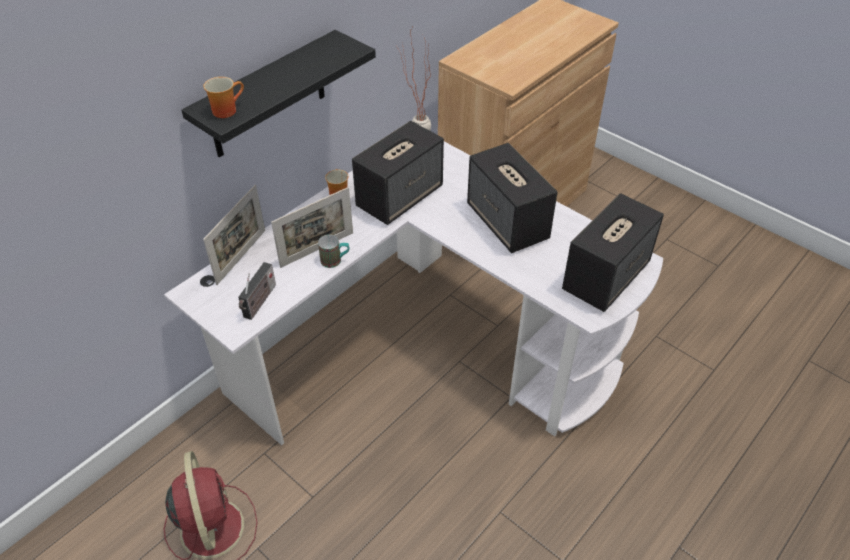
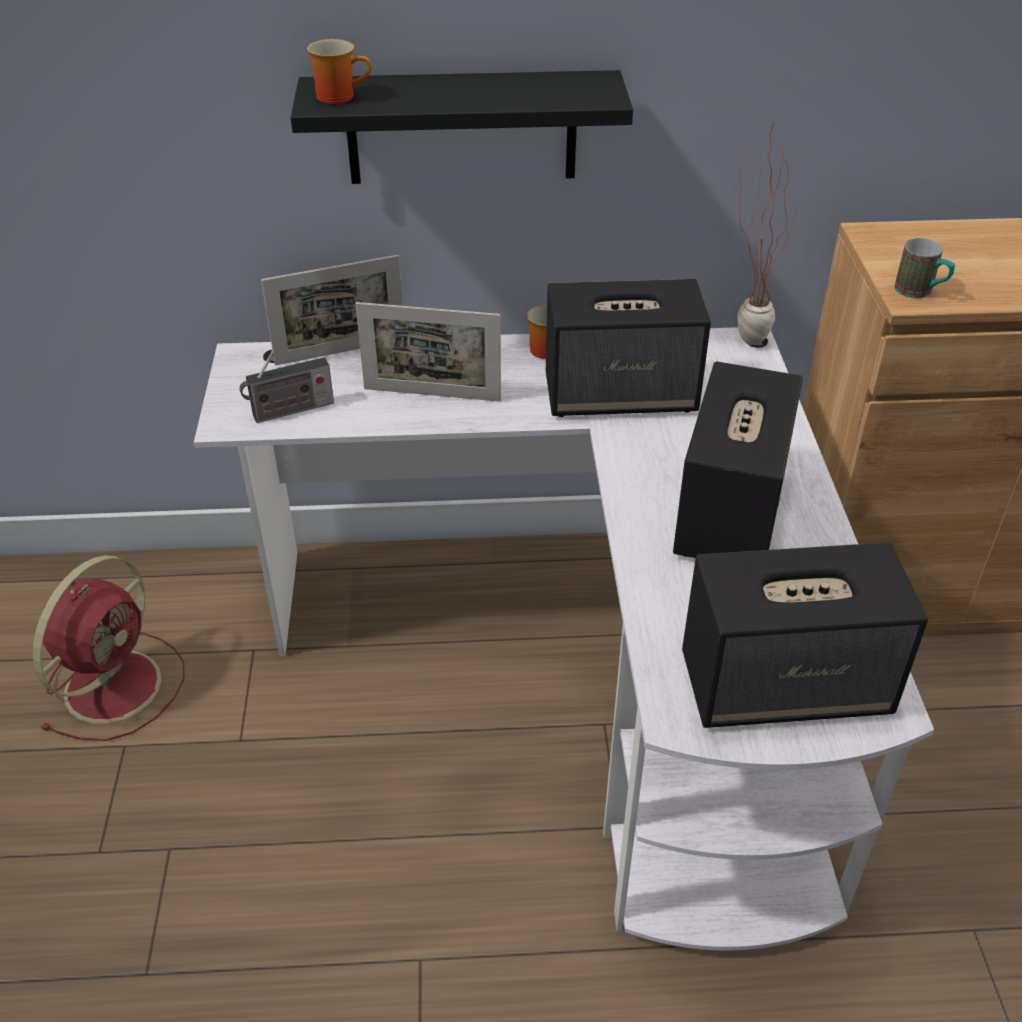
camera: 45 degrees right, 5 degrees down
mug [318,235,350,268] -> mug moved to [894,238,955,298]

